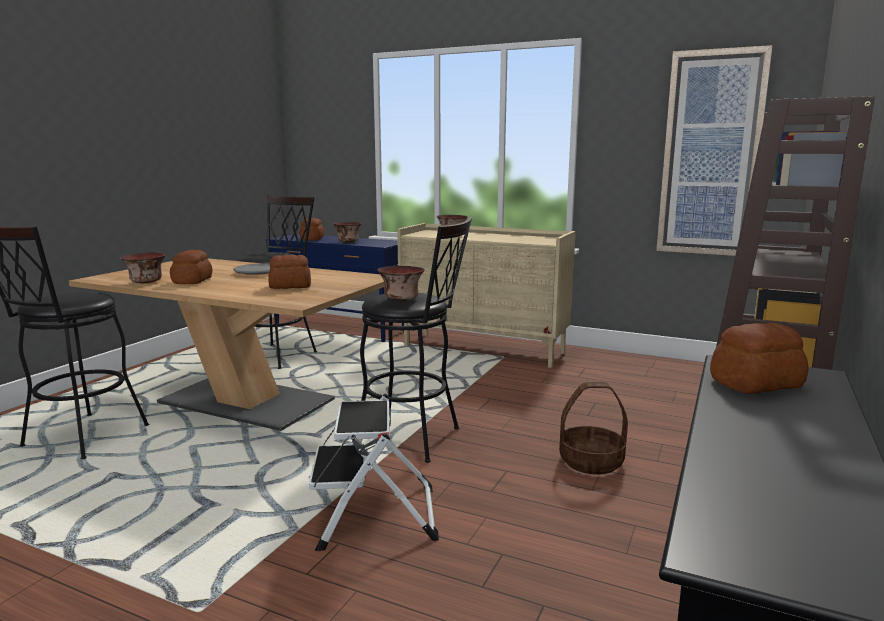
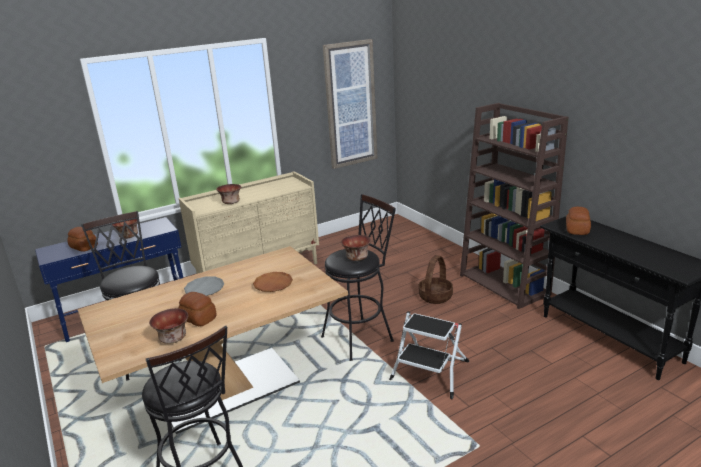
camera: 55 degrees left, 10 degrees up
bread [268,255,311,289] -> brown plate [253,272,293,292]

